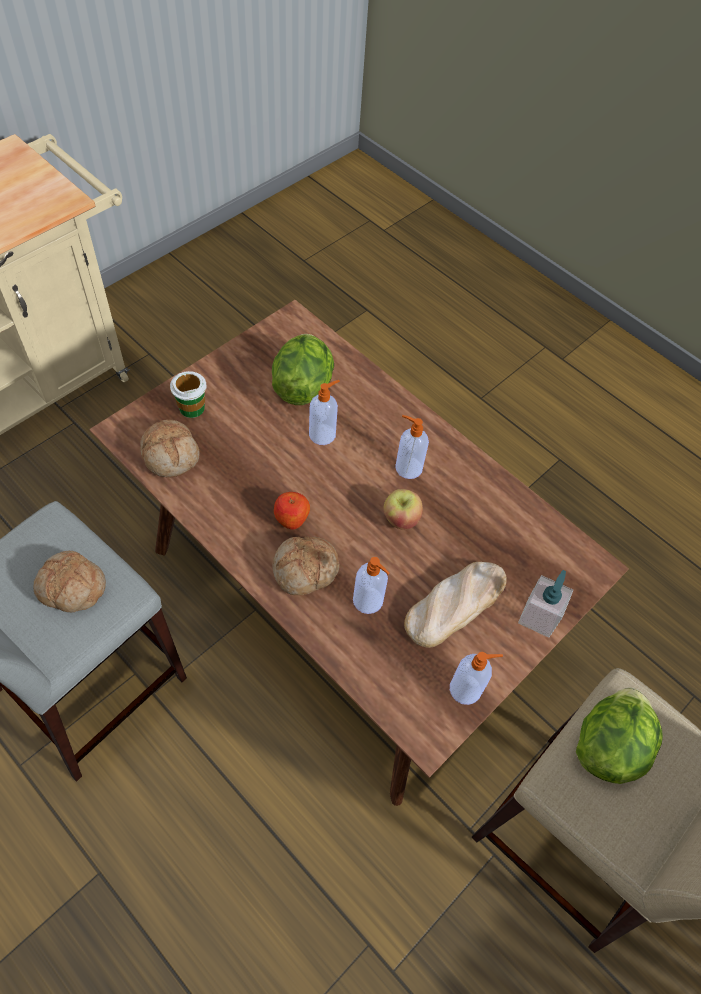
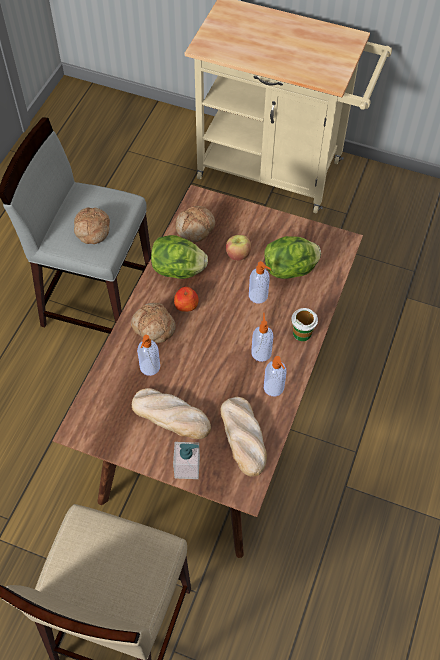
camera: 70 degrees right, 0 degrees up
cup [170,371,207,418] -> cup moved to [291,308,318,341]
apple [383,489,423,530] -> apple moved to [226,235,251,261]
soap dispenser [450,652,503,705] -> soap dispenser moved to [264,356,287,396]
lettuce [576,687,663,784] -> lettuce moved to [151,235,208,279]
none -> bread [221,397,267,477]

